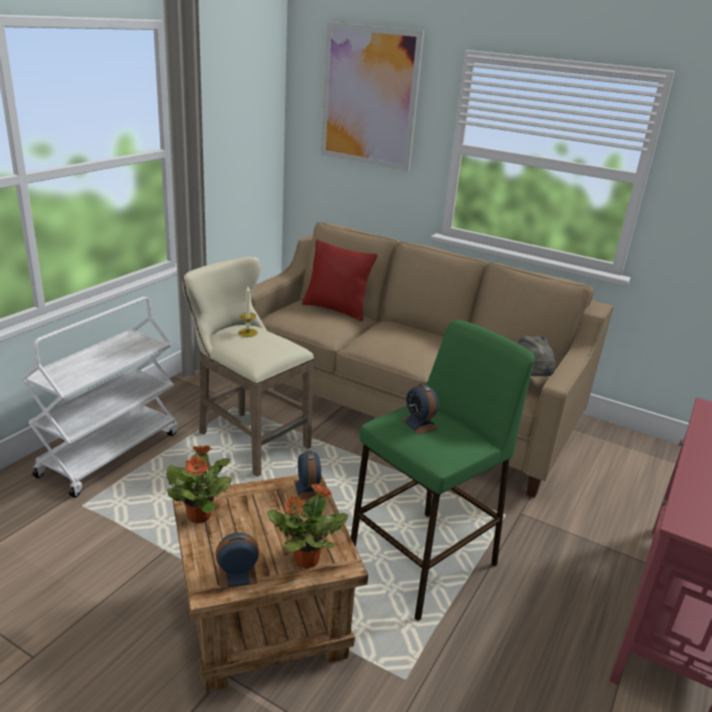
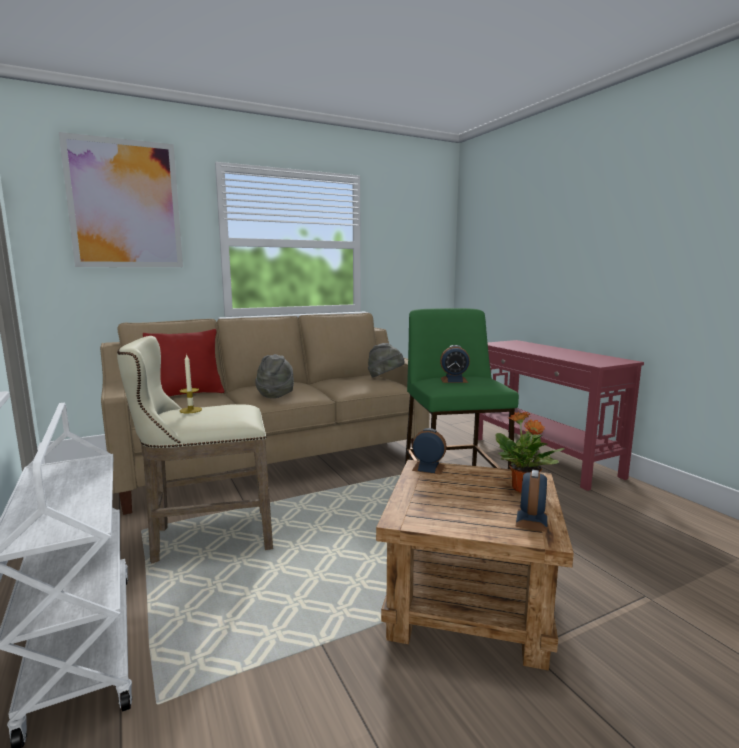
camera: 55 degrees left, 15 degrees down
potted plant [166,445,232,523] -> none
none -> grey hat [255,354,294,398]

